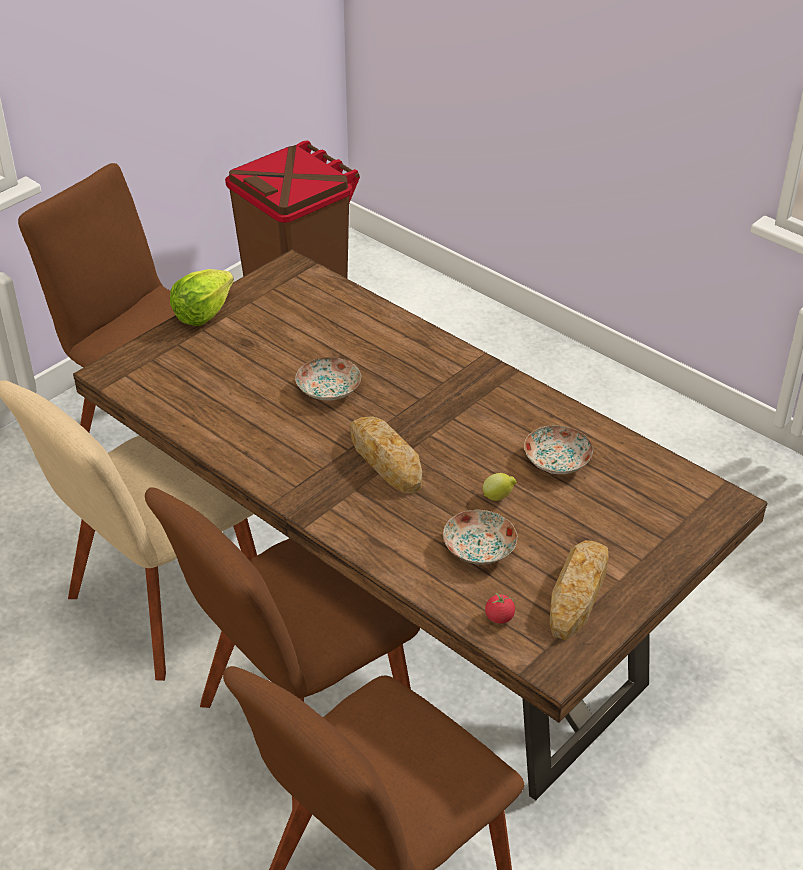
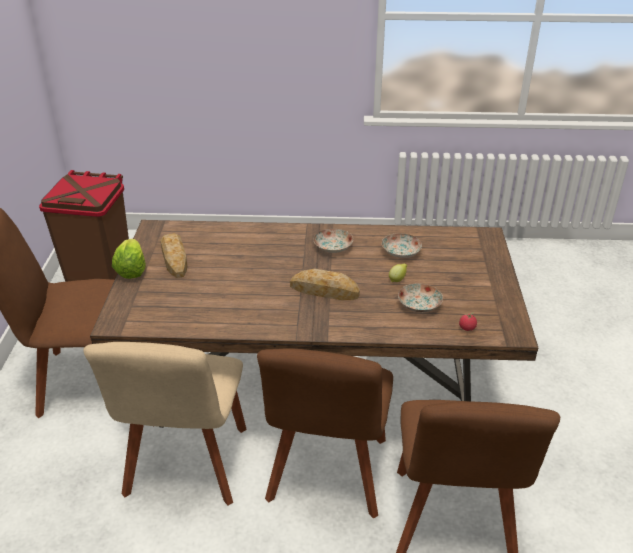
camera: 40 degrees left, 5 degrees down
plate [295,357,361,401] -> plate moved to [314,229,353,253]
bread [549,540,609,640] -> bread moved to [160,233,187,278]

